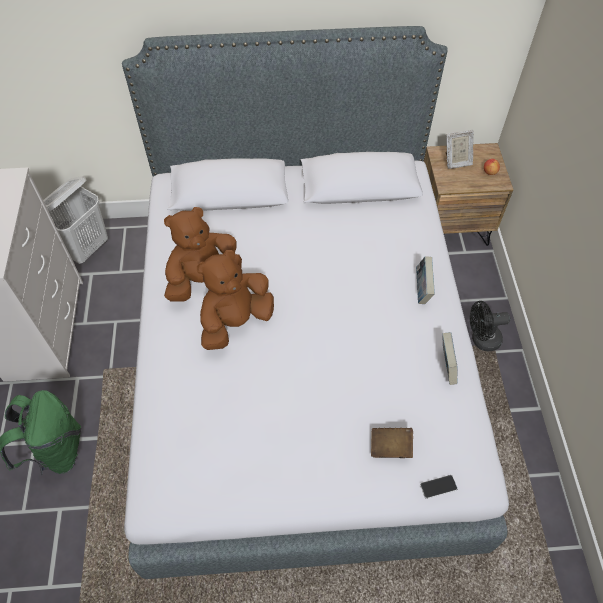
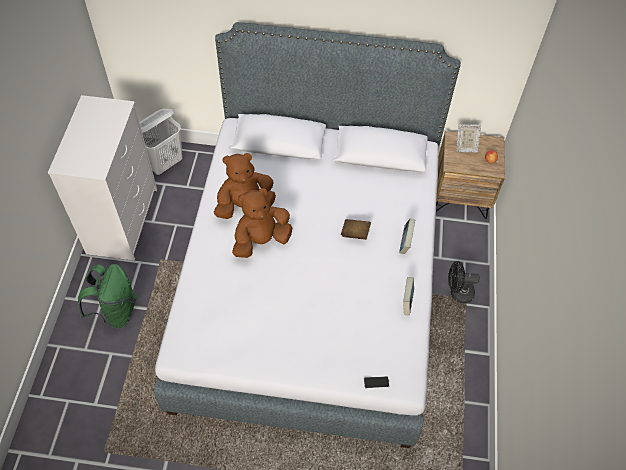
camera: 10 degrees right, 0 degrees up
brown book [371,428,413,458] -> brown book moved to [341,219,371,240]

